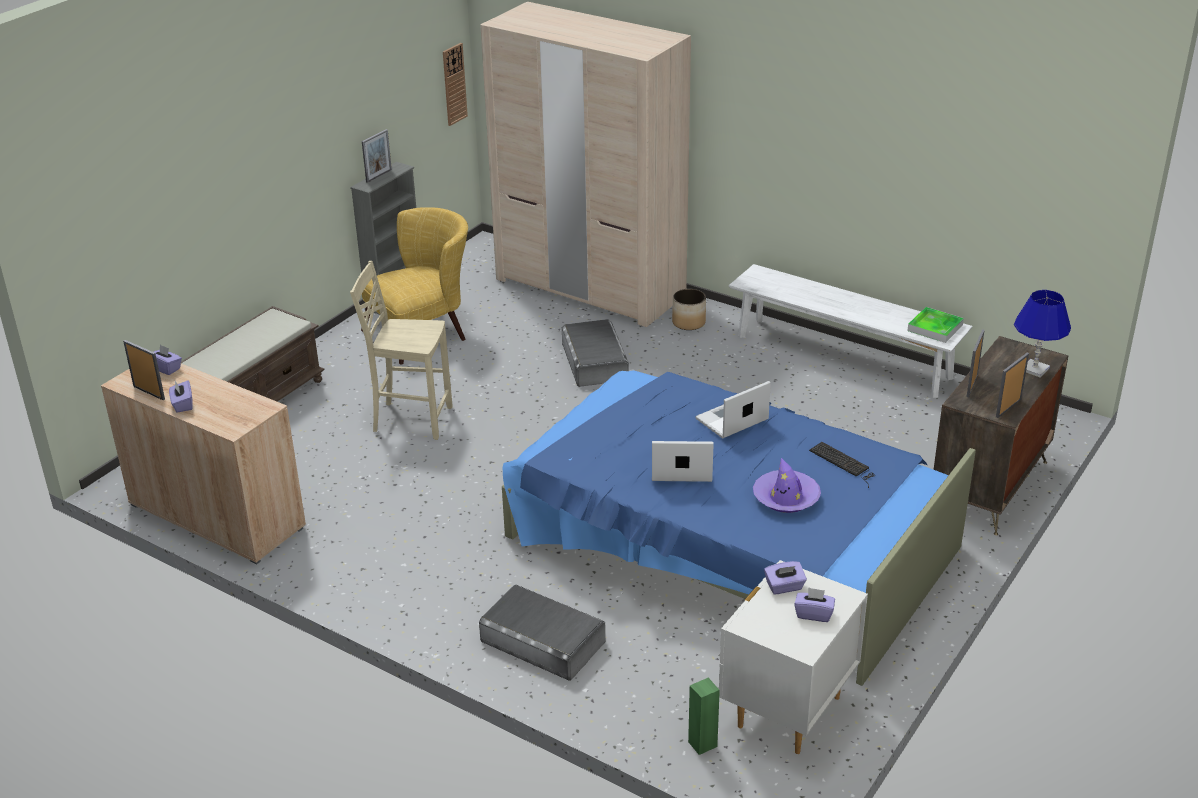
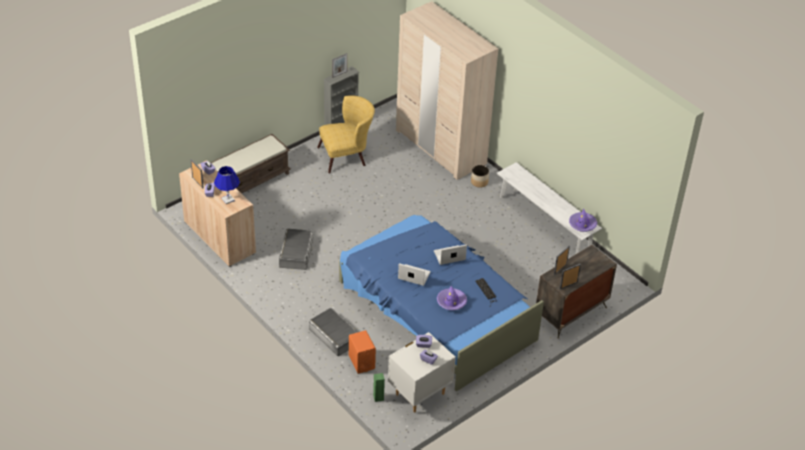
camera: 15 degrees right, 10 degrees up
beige chair [350,261,452,440] -> none
wall clock [443,43,468,126] -> none
grey storage box [562,319,629,387] -> grey storage box moved to [279,228,313,270]
tray [907,307,964,343] -> purple hat [569,209,597,232]
blue table lamp [1014,290,1071,377] -> blue table lamp moved to [214,166,240,204]
none -> orange speaker [349,330,376,374]

